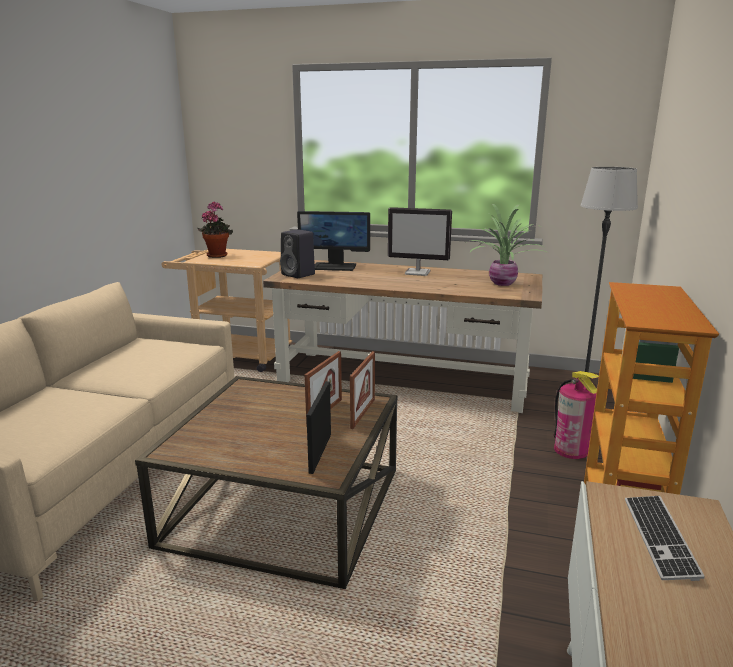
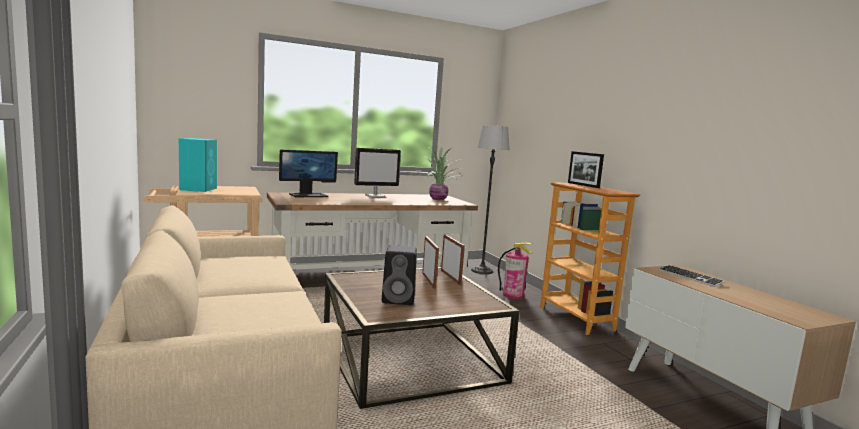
camera: 40 degrees left, 10 degrees down
potted plant [197,201,233,258] -> turquoise speaker [179,138,217,192]
black speaker [280,229,315,278] -> black speaker moved to [382,245,417,305]
picture frame [306,381,331,474] -> picture frame moved to [568,151,604,188]

